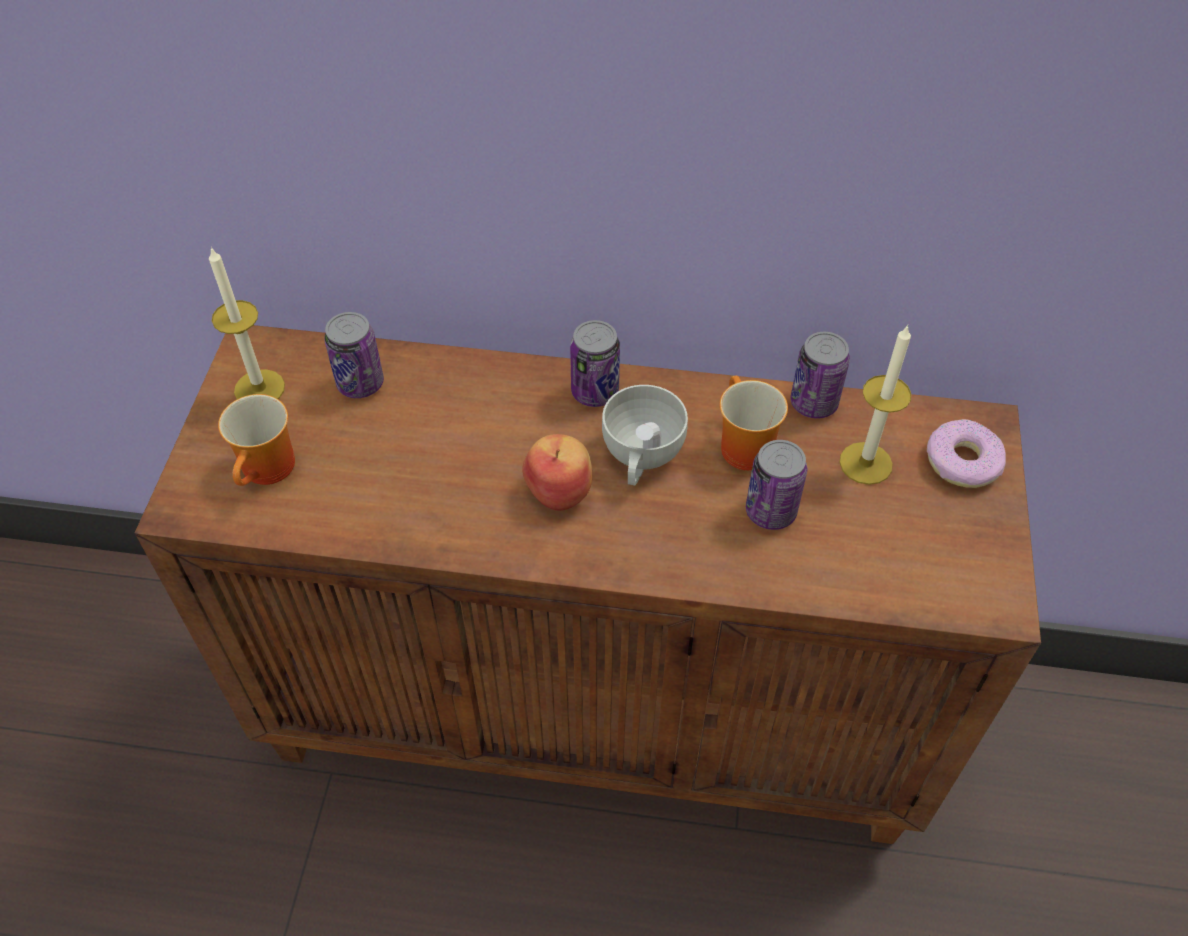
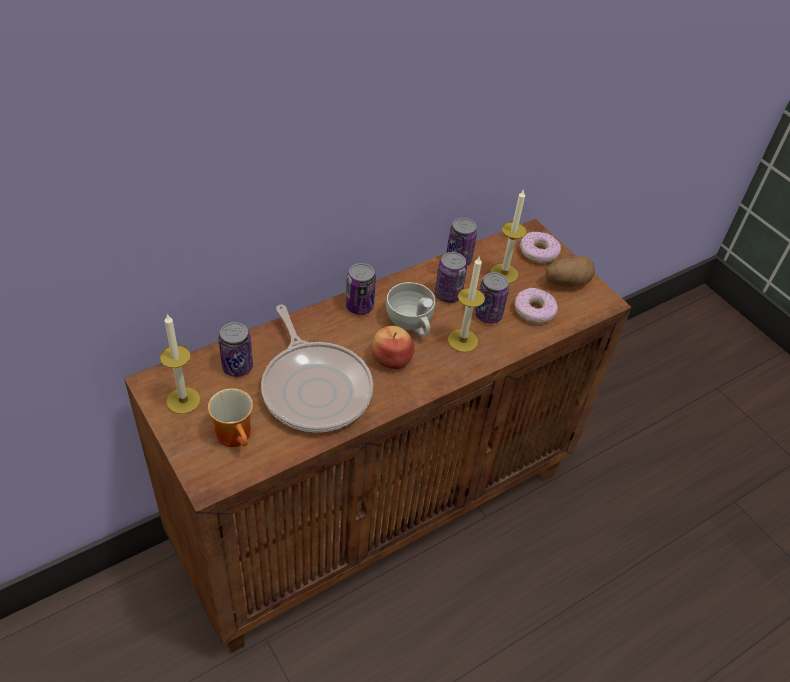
camera: 45 degrees left, 5 degrees down
mug [720,375,788,471] -> can [435,252,467,303]
none -> frying pan [261,305,373,433]
none -> candle [448,256,485,352]
none -> donut [515,288,558,324]
none -> potato [545,256,595,287]

